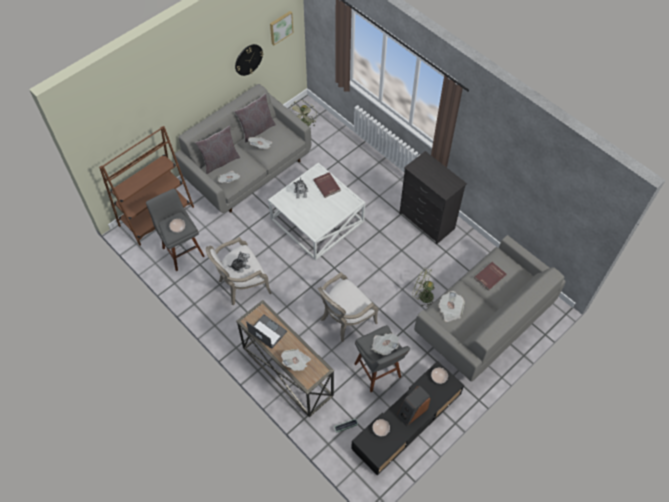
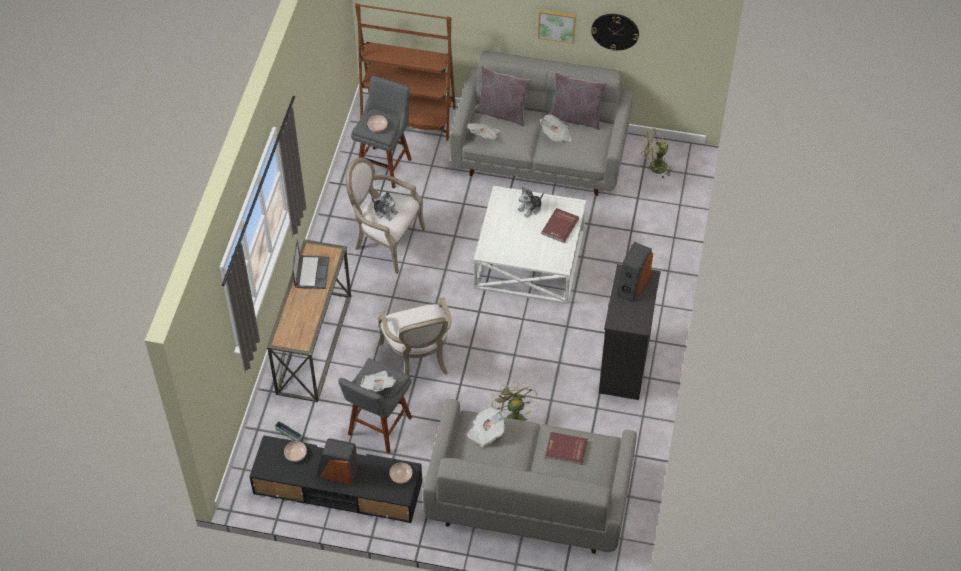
camera: 55 degrees right, 5 degrees down
picture [270,11,293,45] -> picture moved to [538,9,576,44]
newspaper [281,349,311,371] -> none
armchair [318,272,379,342] -> armchair turned 120 degrees counterclockwise [378,297,452,375]
none -> speaker [616,242,653,303]

